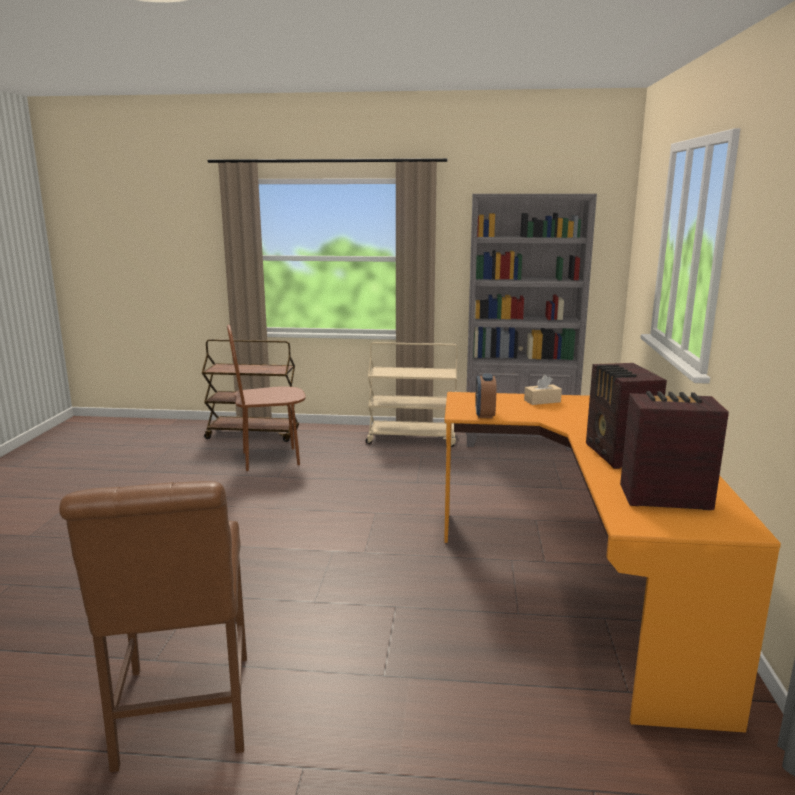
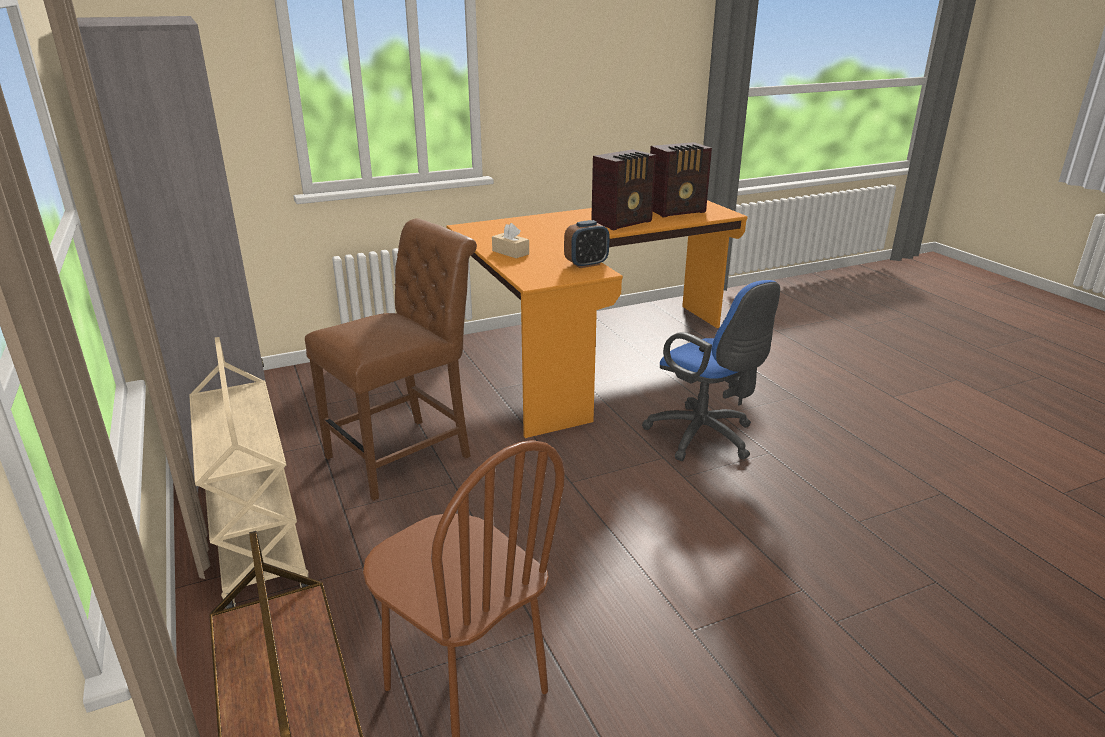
camera: 120 degrees left, 10 degrees up
brown chair [59,481,247,772] -> brown chair moved to [305,218,477,501]
radio [620,391,729,510] -> radio turned 90 degrees counterclockwise [650,142,712,217]
none -> blue office chair [642,280,780,461]

